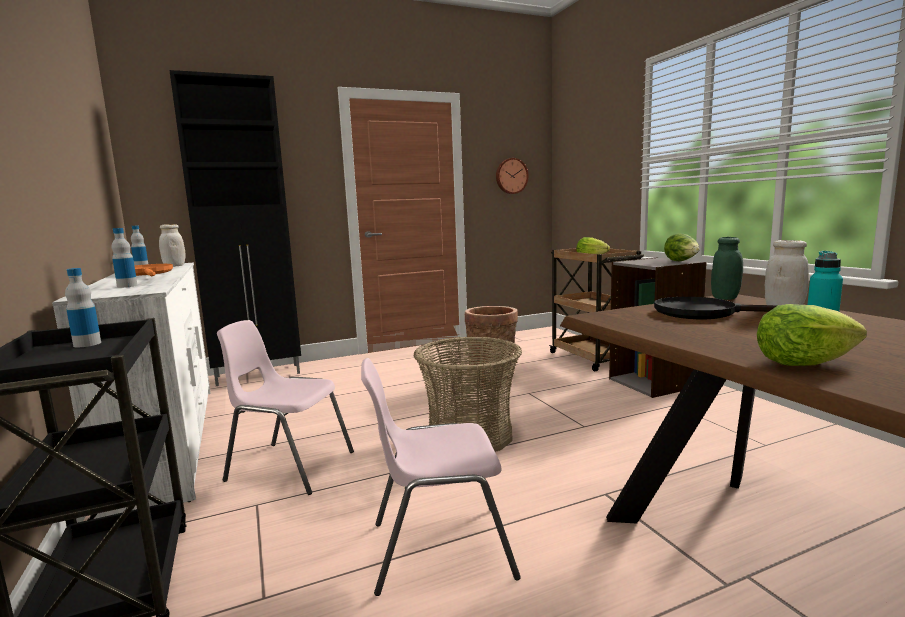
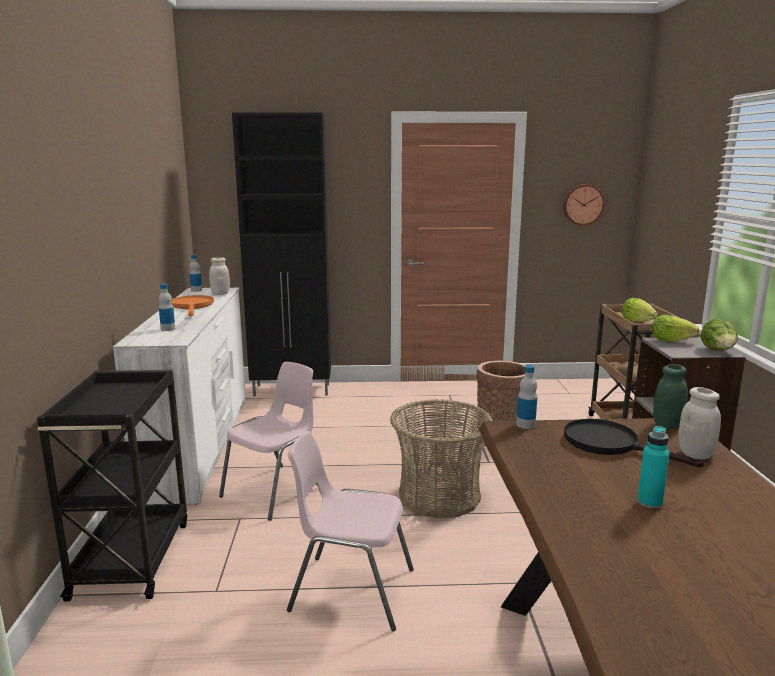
camera: 20 degrees right, 5 degrees up
bottle [65,268,101,348] -> bottle moved to [516,365,537,429]
pink chair [217,320,354,495] -> pink chair turned 90 degrees clockwise [219,362,313,521]
lettuce [757,304,867,366] -> lettuce moved to [652,315,699,342]

